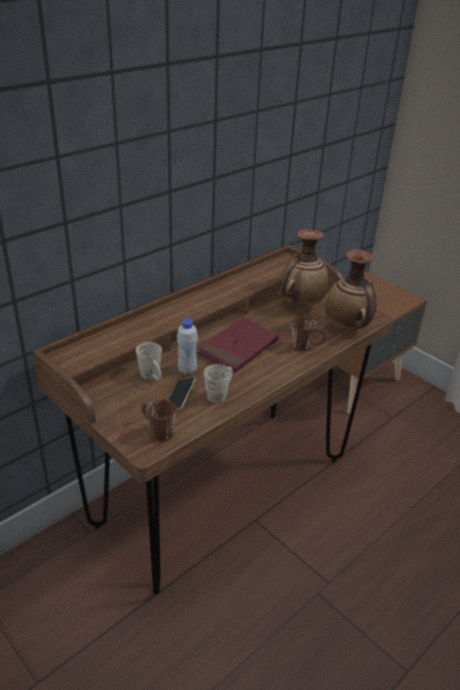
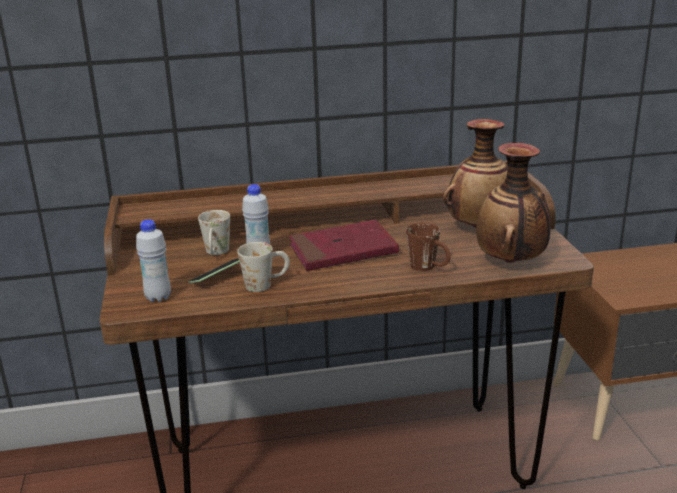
camera: 35 degrees right, 10 degrees down
brown mug [142,399,176,441] -> white bottle [136,219,171,302]

